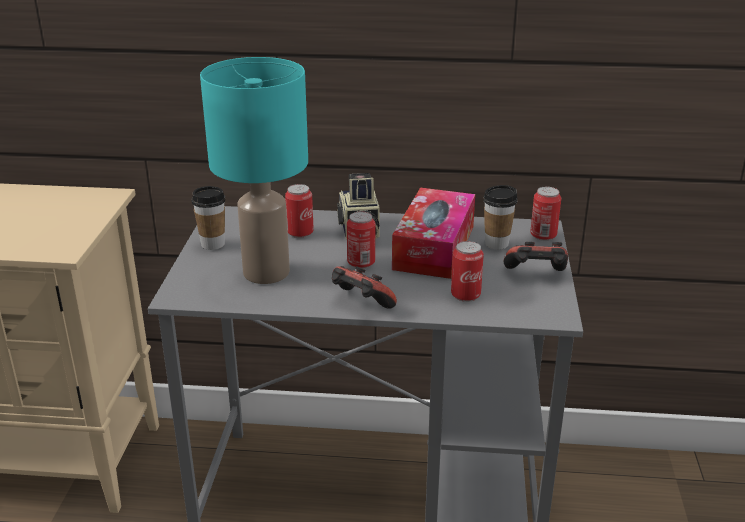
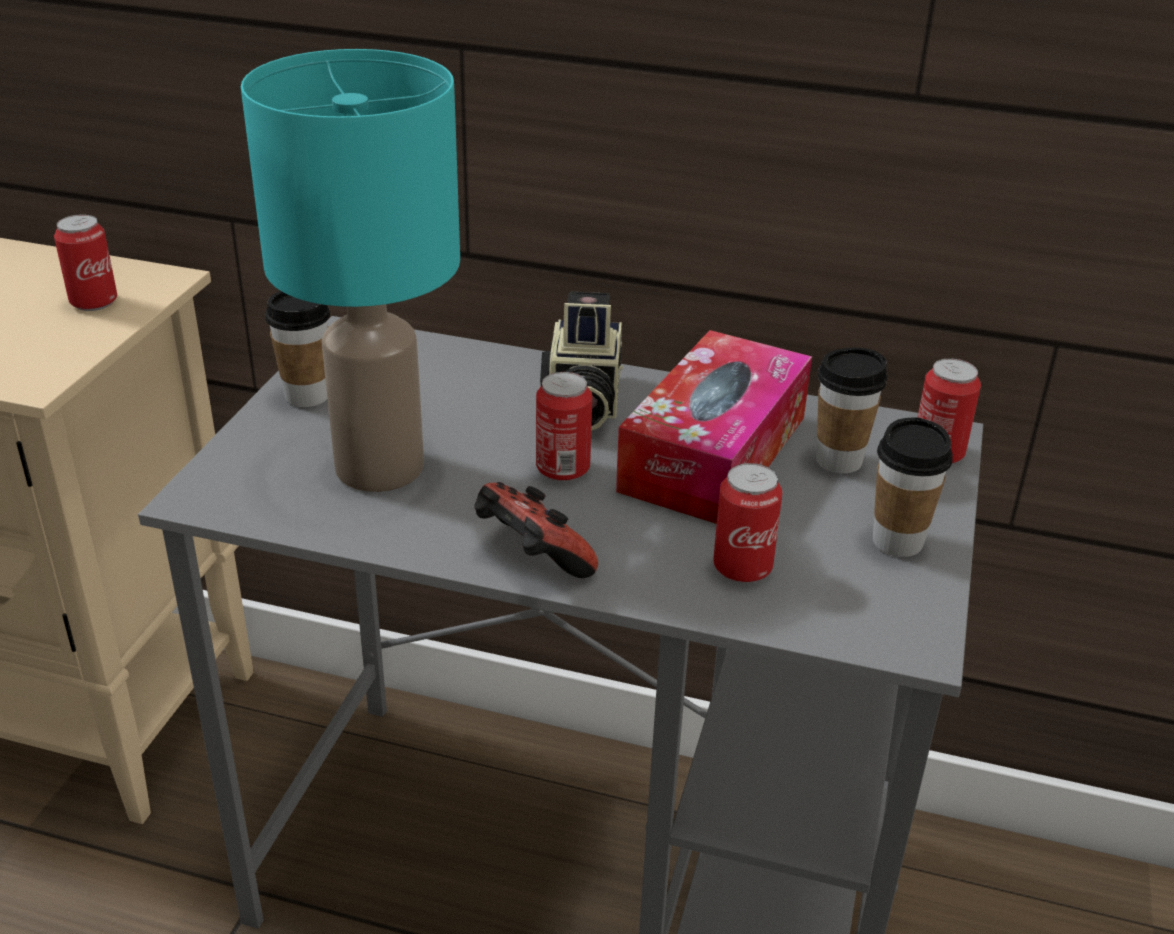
camera: 10 degrees right, 5 degrees up
can [285,184,314,238] -> can moved to [54,215,117,311]
game controller [504,242,568,271] -> cup [873,417,953,557]

